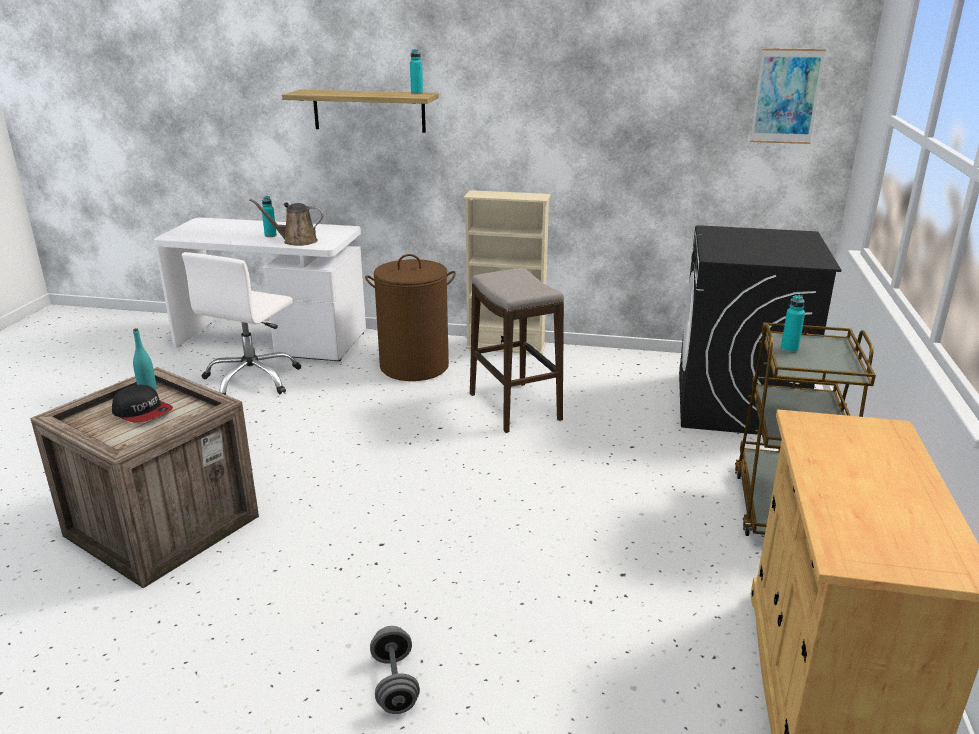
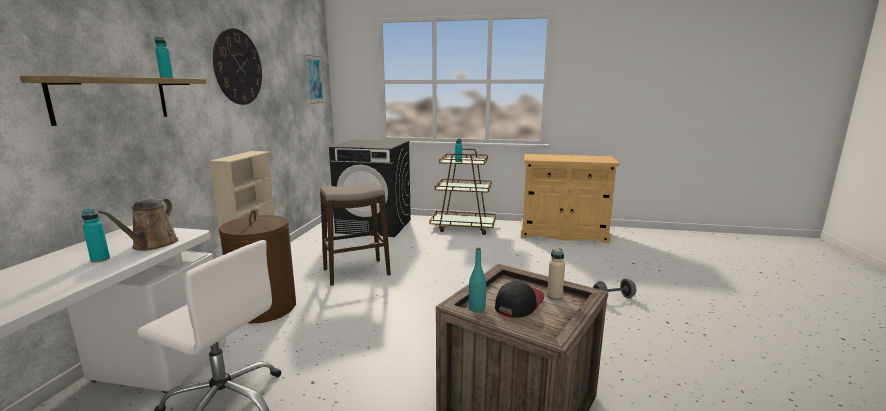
camera: 90 degrees left, 10 degrees down
none -> wall clock [213,28,262,105]
none -> beige bottle [547,248,565,300]

